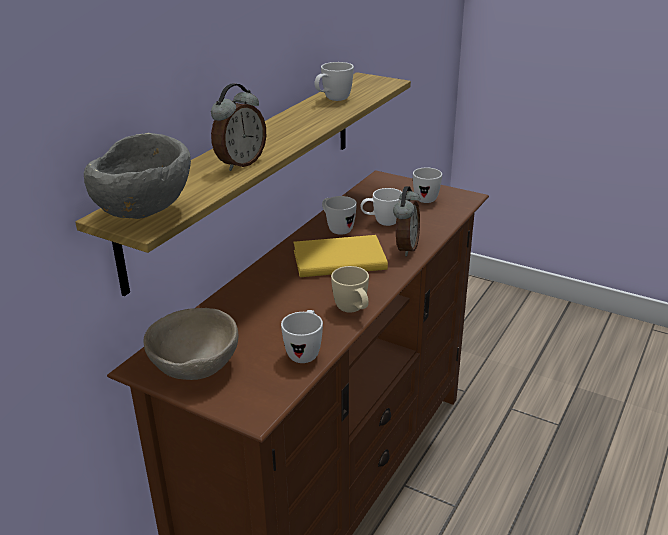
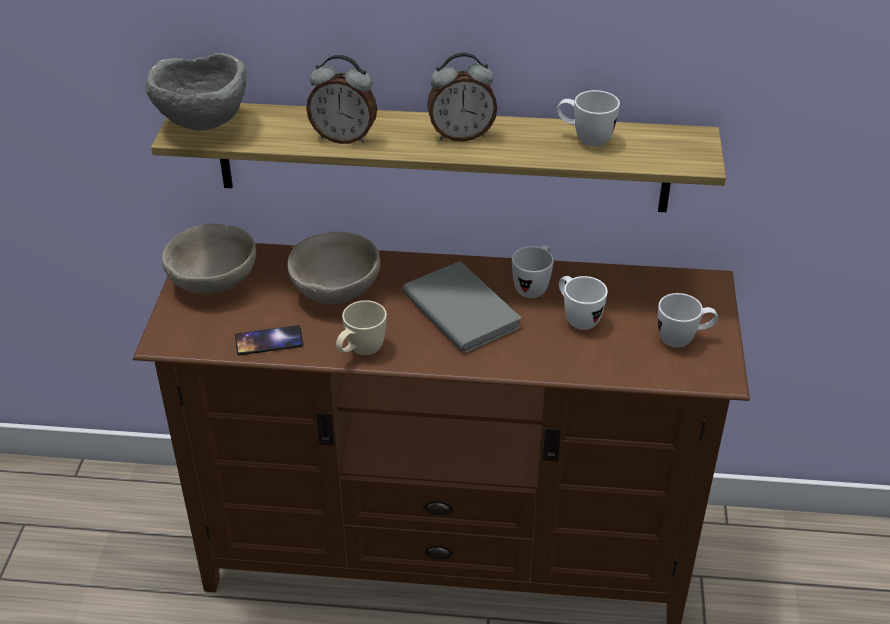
camera: 65 degrees right, 10 degrees up
white mug [281,310,323,363] -> phone [235,325,303,355]
yellow book [293,235,388,277] -> grey book [402,261,522,353]
alarm clock [393,186,420,256] -> alarm clock moved to [427,53,497,142]
none -> beige bowl [287,232,380,305]

